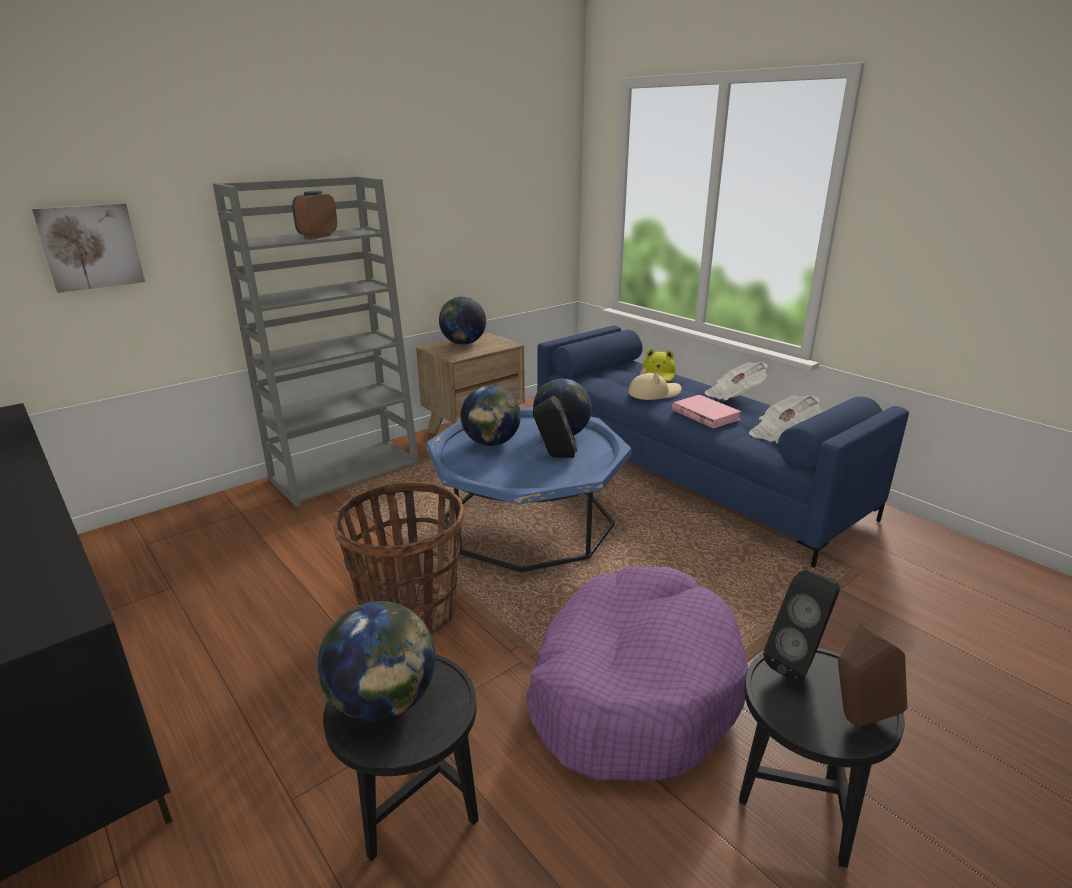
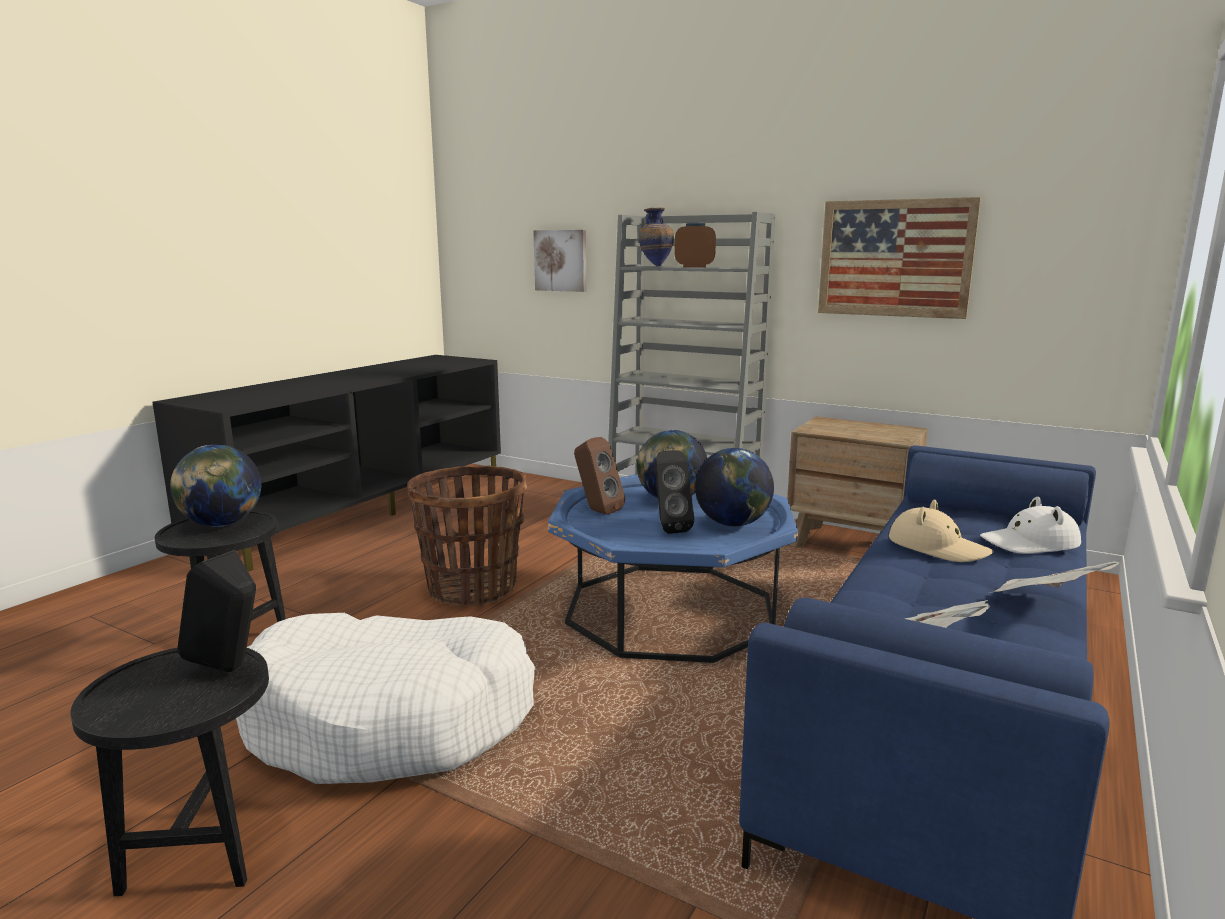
camera: 70 degrees right, 10 degrees down
globe [439,296,486,345] -> none
purple dog bed [526,566,748,781] -> white dog bed [236,613,536,784]
yellow hat [642,349,676,381] -> white hat [980,497,1081,554]
pink book [672,395,742,429] -> none
brown speaker [838,622,907,727] -> brown speaker moved to [574,437,625,515]
none -> vase [639,207,674,266]
none -> picture [818,197,981,319]

